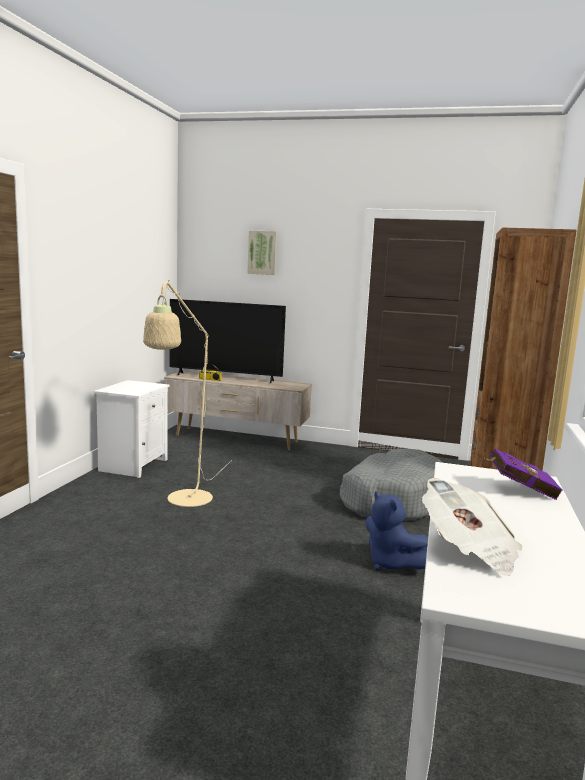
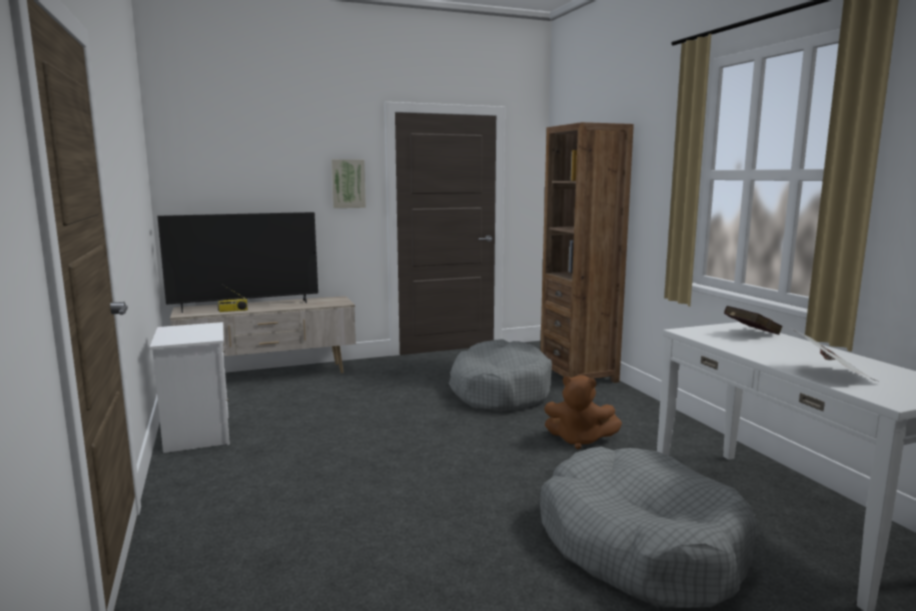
camera: 35 degrees left, 0 degrees up
beige floor lamp [143,280,232,507] -> none
picture [247,230,277,275] -> picture moved to [331,159,366,208]
blue plush toy [366,491,428,571] -> brown plush toy [544,375,622,449]
purple book [484,449,563,500] -> red book [724,306,783,335]
none -> grey dog bed [540,447,758,608]

